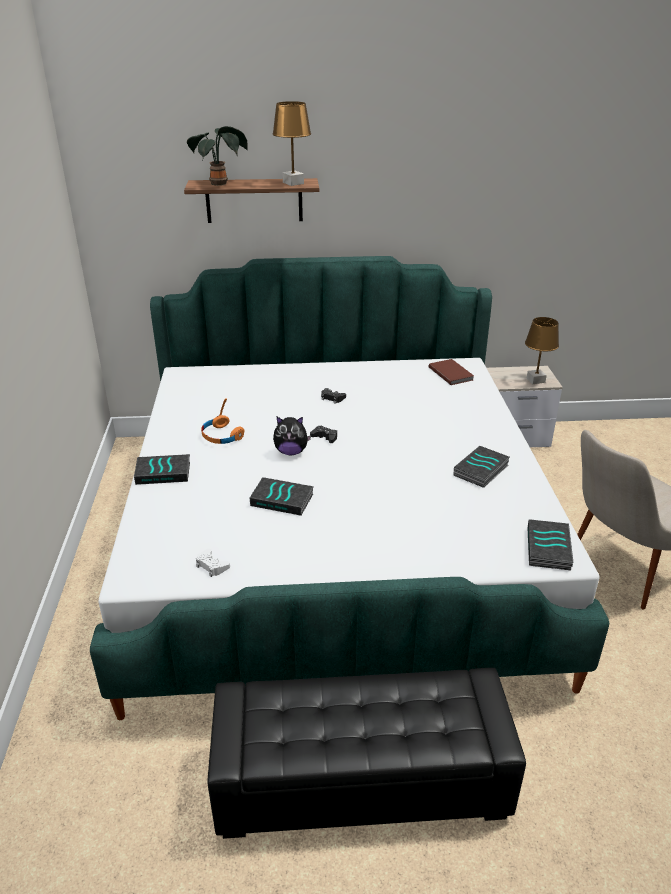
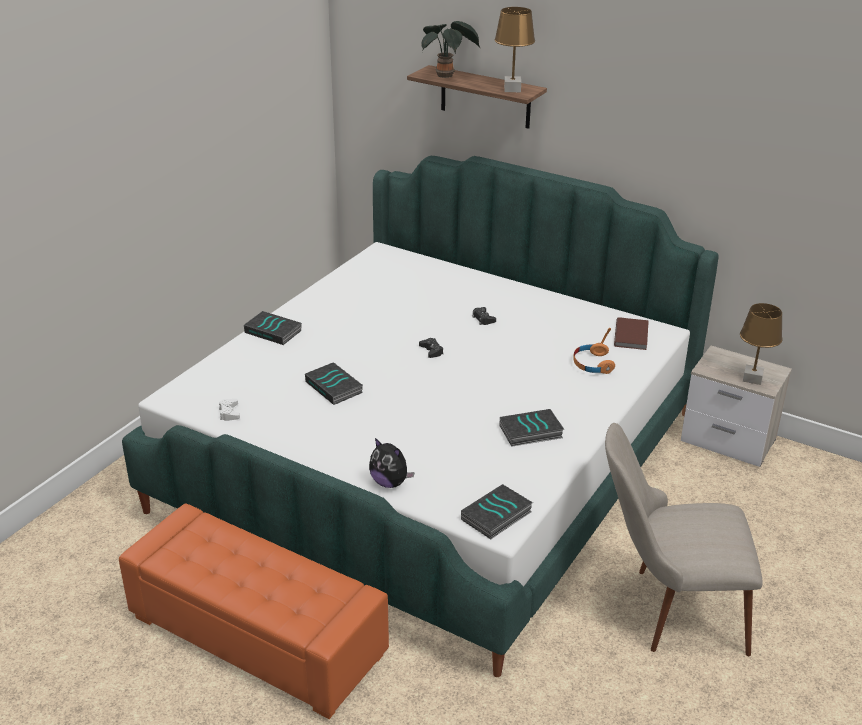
camera: 35 degrees right, 0 degrees up
orange headphones [201,398,245,444] -> orange headphones moved to [573,328,615,374]
black ottoman [207,668,526,839] -> orange ottoman [119,503,389,719]
plush toy [273,416,311,455] -> plush toy moved to [369,438,415,488]

